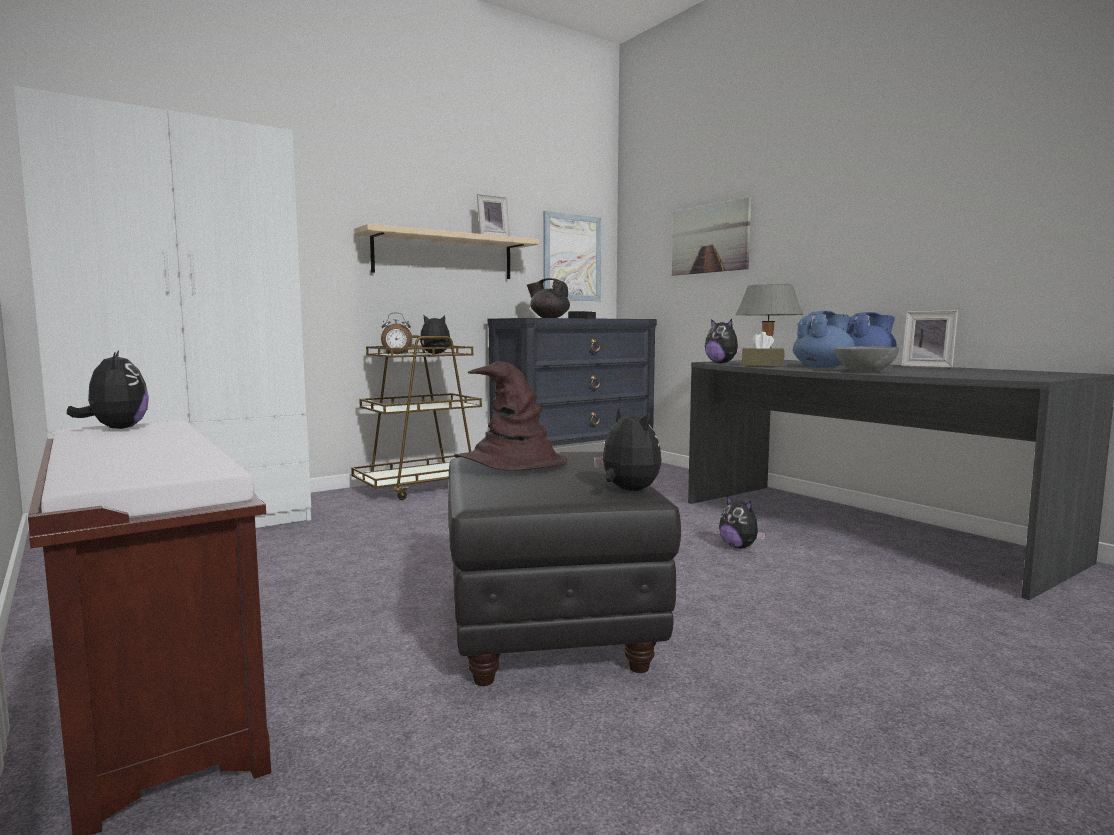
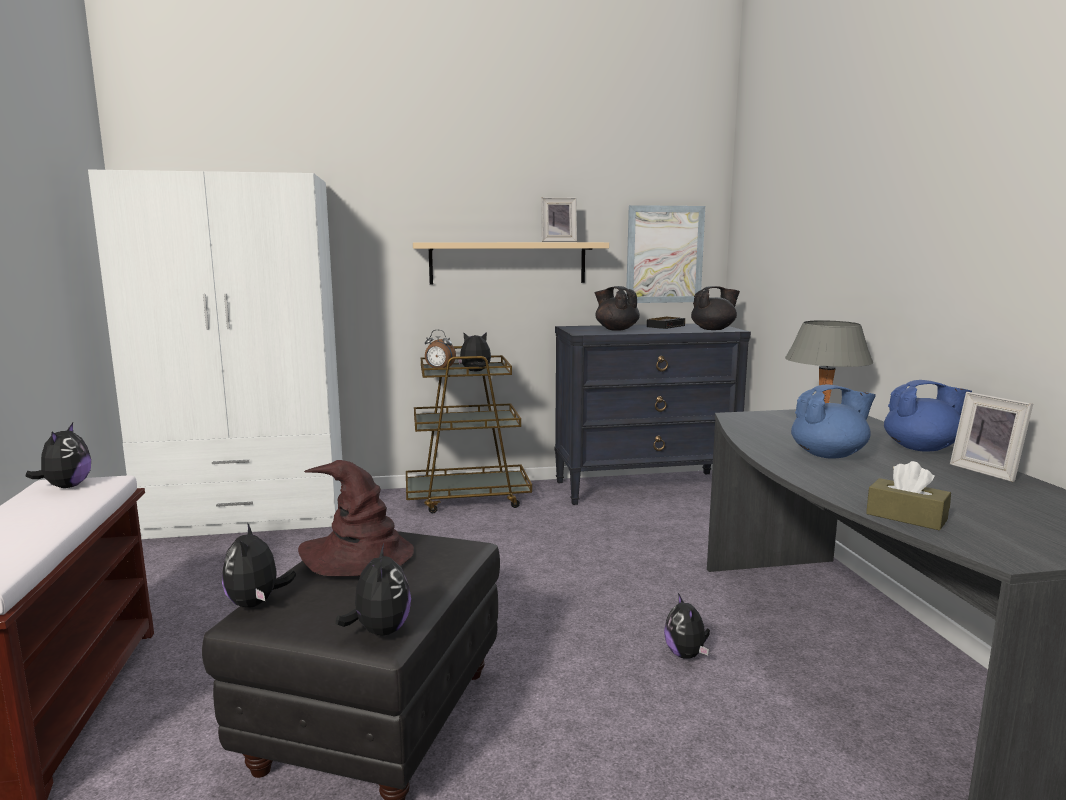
camera: 25 degrees right, 5 degrees up
picture [672,197,751,276] -> none
plush toy [705,319,744,364] -> plush toy moved to [222,522,296,608]
brown tissue box [742,332,784,367] -> brown tissue box moved to [866,461,951,530]
grey bowl [835,346,899,372] -> none
none -> black teapot [691,286,740,330]

